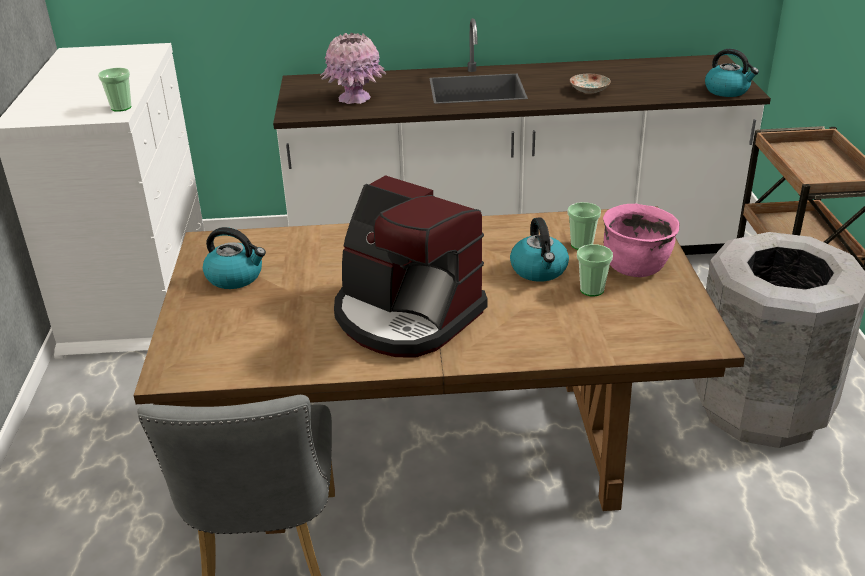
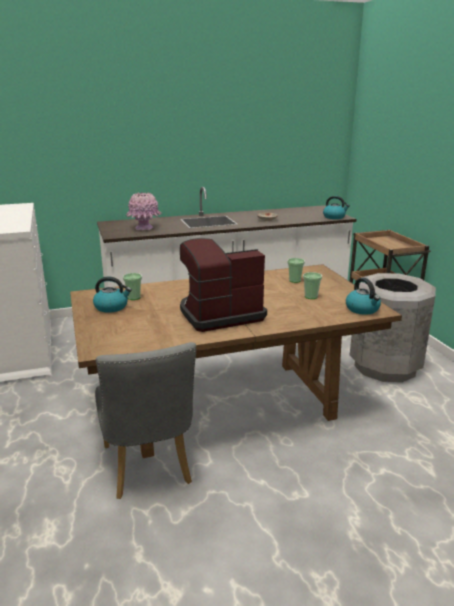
camera: 15 degrees left, 10 degrees down
cup [98,68,132,112] -> cup moved to [123,273,142,300]
coffee machine [334,175,487,357] -> coffee machine turned 135 degrees clockwise [180,238,267,332]
kettle [510,217,569,282] -> kettle moved to [346,278,381,315]
pink cooking pot [603,204,680,277] -> none

